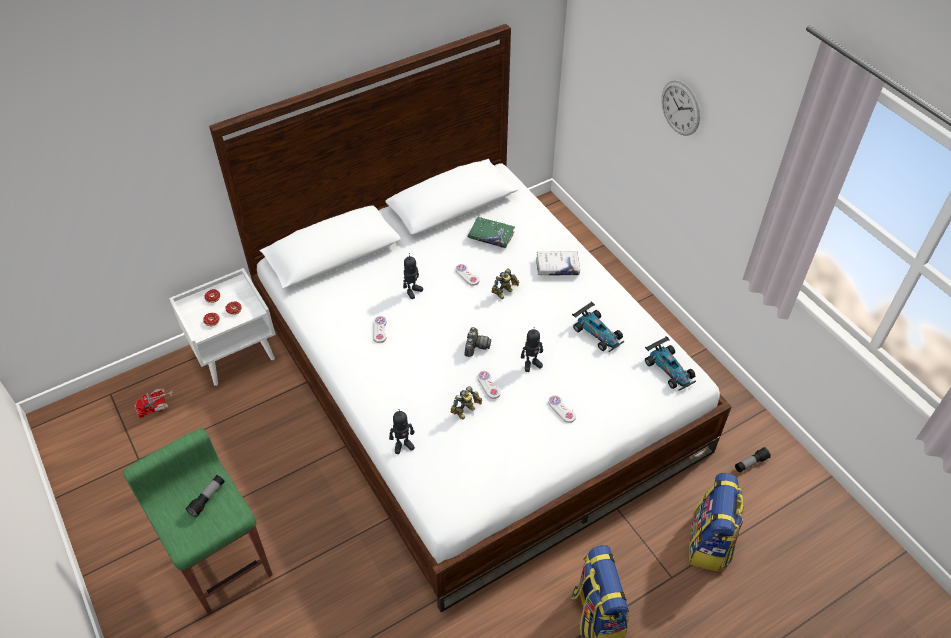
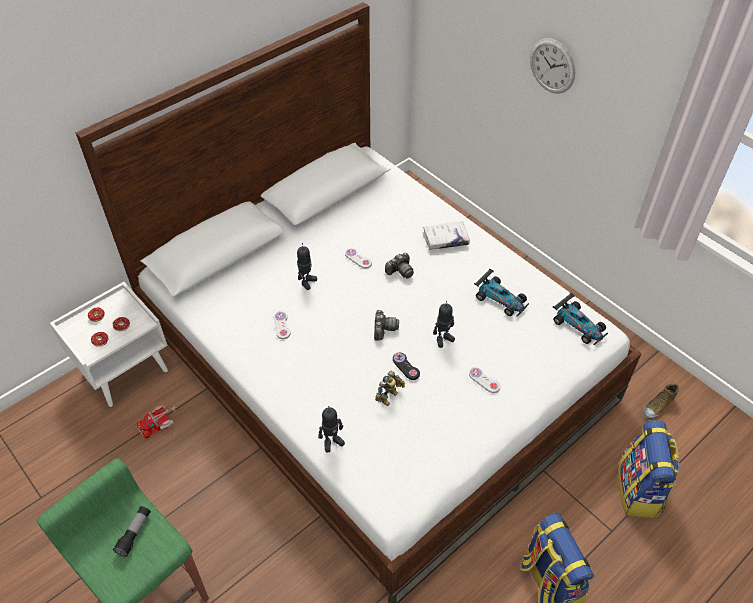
camera: 10 degrees left, 0 degrees up
toy truck [135,388,173,418] -> toy truck moved to [137,405,176,439]
green book [468,217,515,248] -> none
white game controller [478,371,501,399] -> black game controller [393,353,420,380]
toy robot [491,269,519,299] -> camera [385,253,414,279]
flashlight [735,447,771,472] -> shoe [644,384,679,418]

